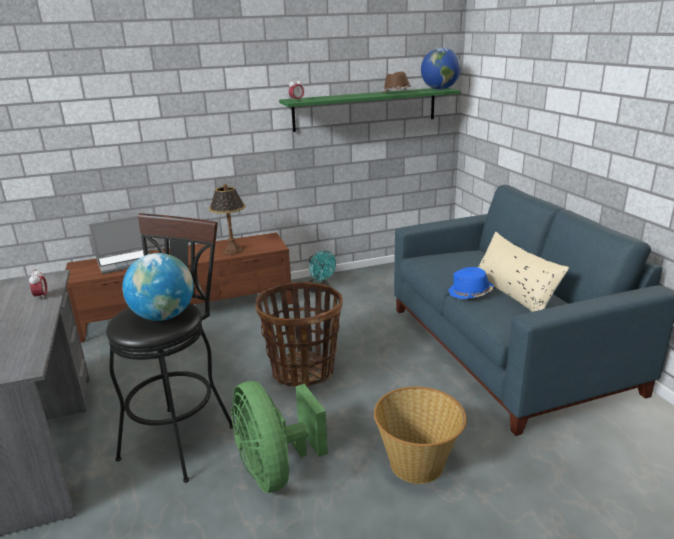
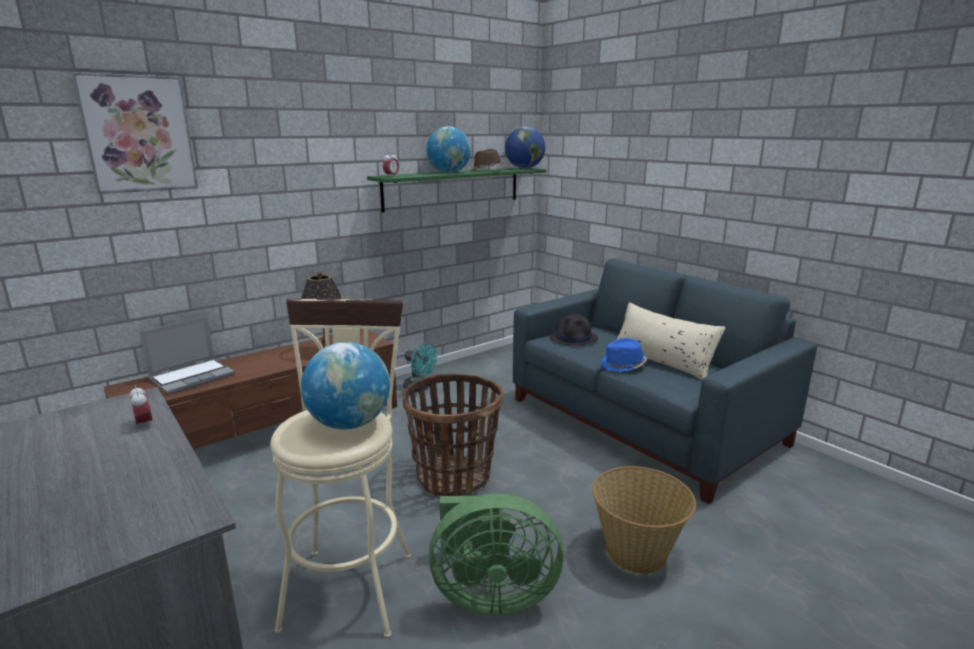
camera: 20 degrees left, 5 degrees down
black stool [106,213,233,483] -> beige stool [270,299,411,638]
green fan [231,381,328,493] -> green fan turned 45 degrees counterclockwise [429,493,564,616]
none -> picture [72,72,198,194]
none -> globe [426,126,471,173]
none -> black hat [549,314,598,346]

